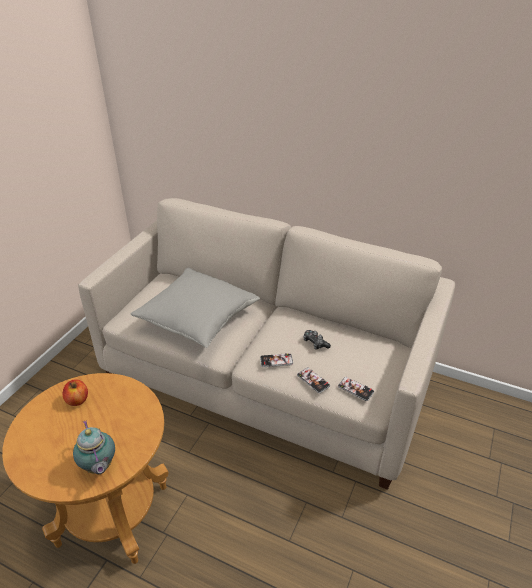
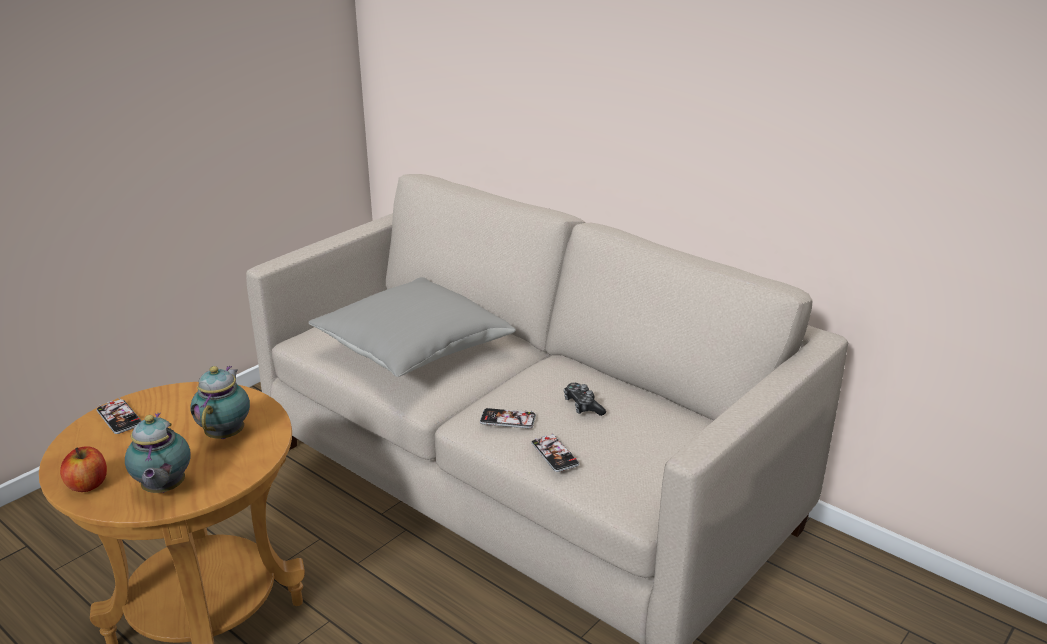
camera: 15 degrees right, 10 degrees down
apple [63,379,88,406] -> apple moved to [60,446,107,492]
phone [338,377,374,401] -> phone moved to [96,398,142,434]
none -> teapot [190,366,250,439]

